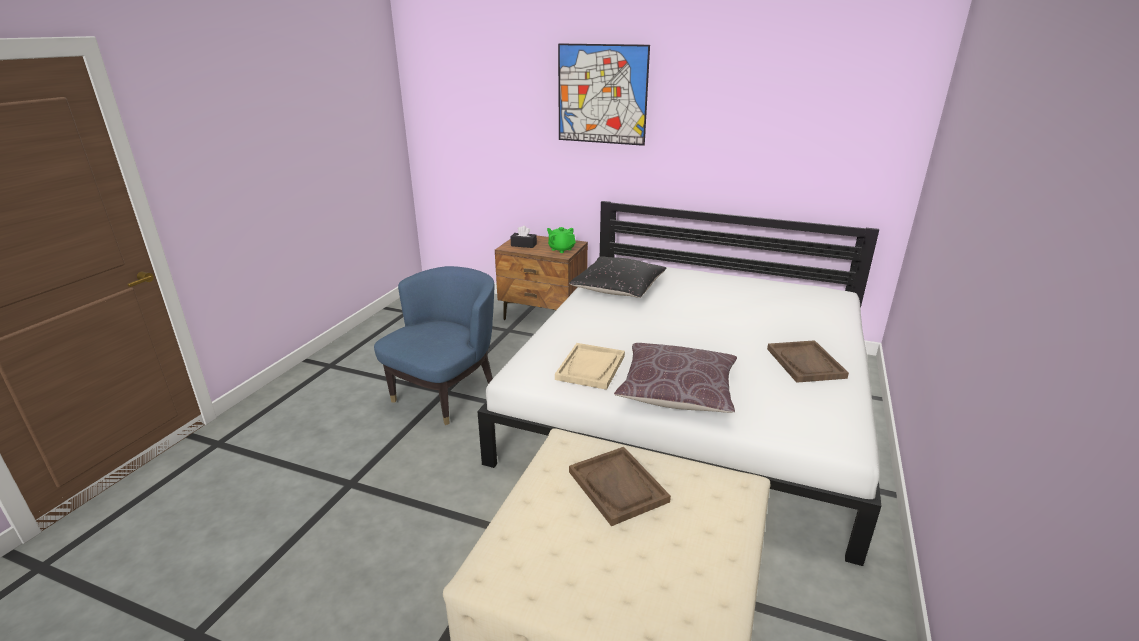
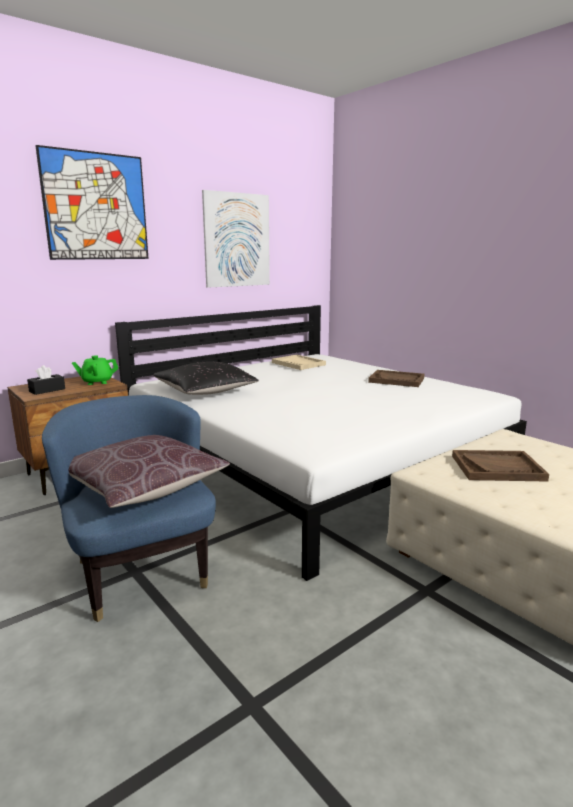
camera: 60 degrees left, 10 degrees down
beige tray [555,343,625,390] -> beige tray moved to [272,355,326,370]
brown pillow [614,343,737,413] -> brown pillow moved to [69,435,230,508]
none -> picture [202,190,270,288]

